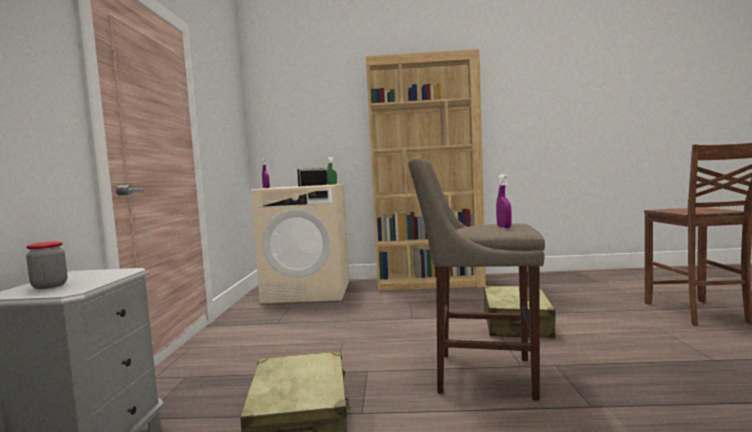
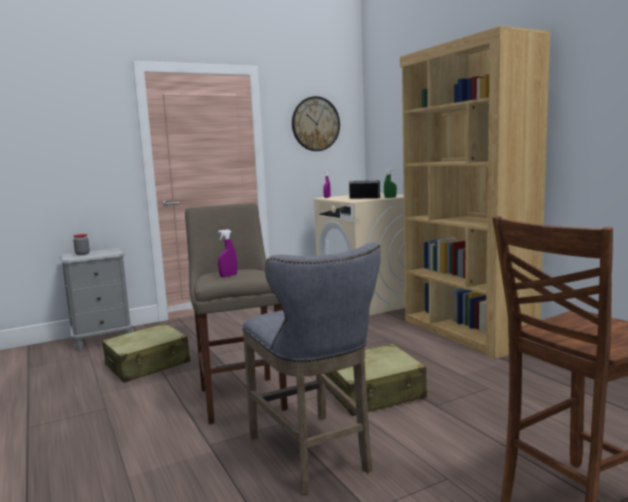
camera: 60 degrees right, 5 degrees up
none -> grey stool [242,242,381,495]
none -> wall clock [292,96,340,151]

